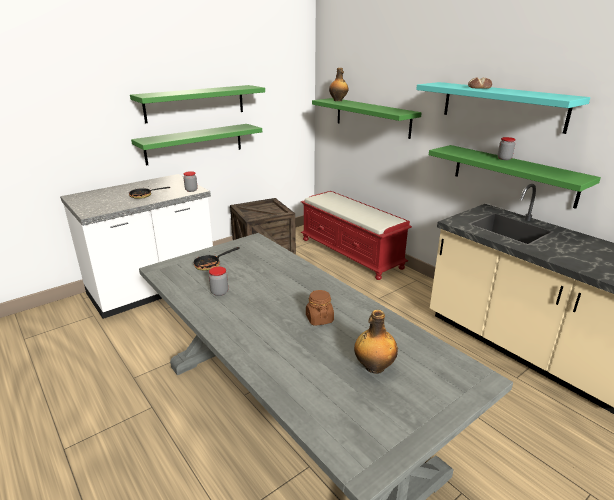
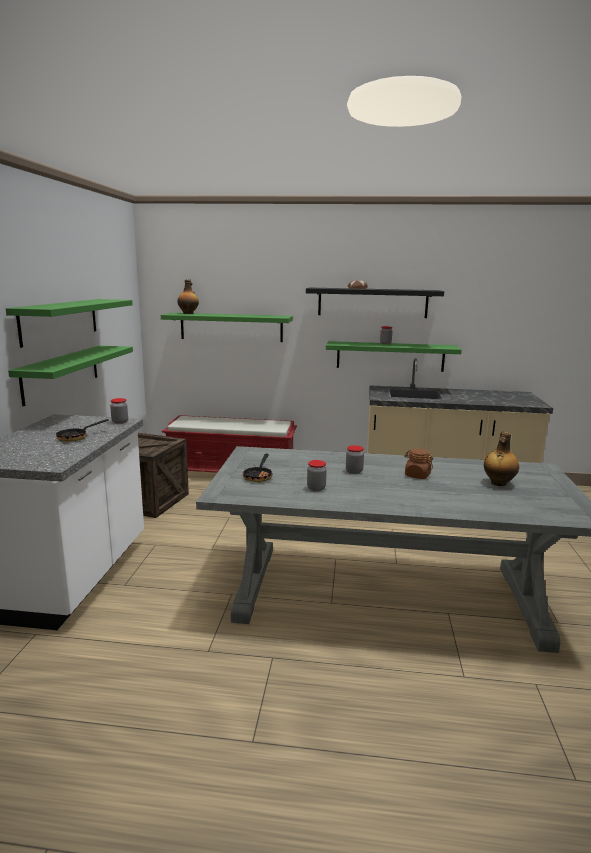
camera: 45 degrees left, 10 degrees down
turquoise shelf [416,82,590,134] -> black shelf [306,288,444,318]
none -> jar [346,445,364,474]

